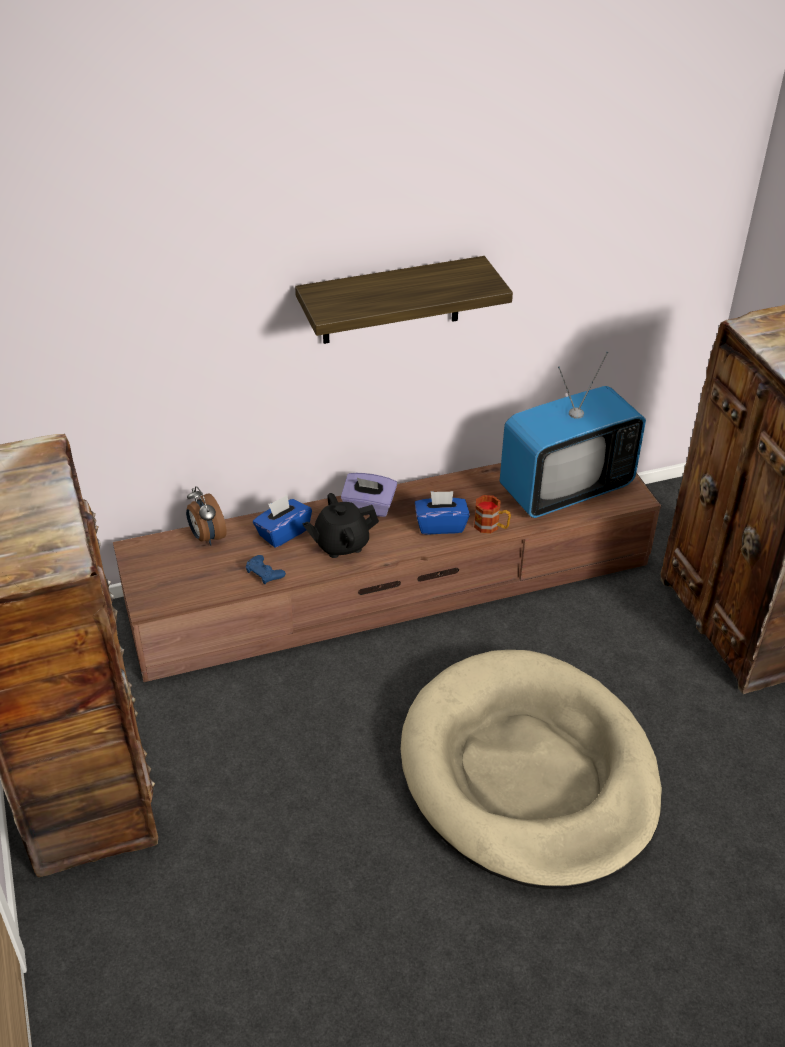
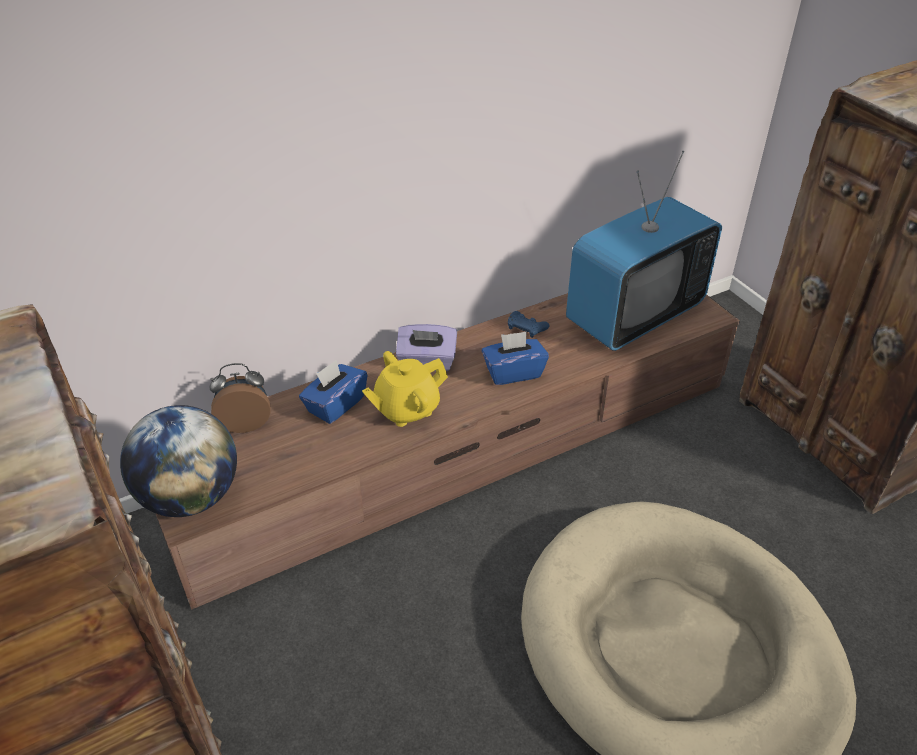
camera: 10 degrees left, 0 degrees up
alarm clock [186,486,227,545] -> alarm clock turned 120 degrees clockwise [209,363,270,433]
blue game controller [246,555,286,584] -> blue game controller moved to [508,311,549,338]
shelf [295,256,513,344] -> none
black teapot [302,493,379,558] -> yellow teapot [362,351,448,427]
mug [474,495,511,533] -> none
none -> globe [120,405,237,517]

